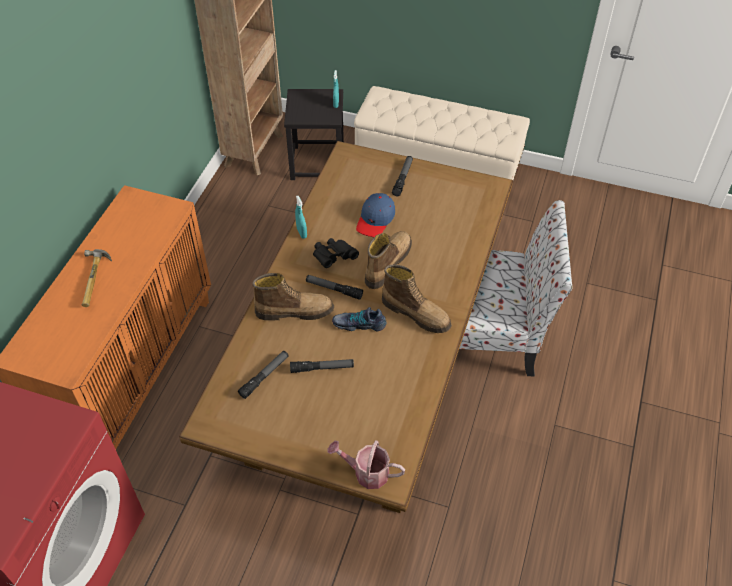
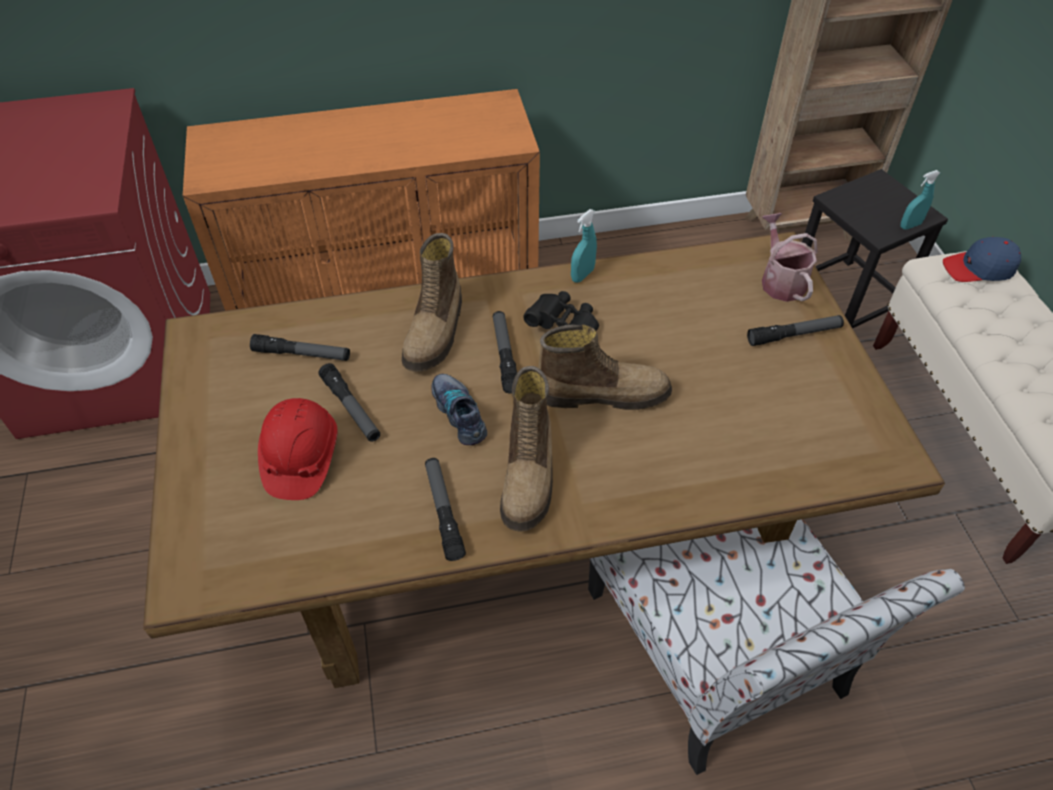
camera: 60 degrees right, 0 degrees up
hammer [82,249,112,307] -> none
boot [252,273,334,321] -> boot turned 45 degrees clockwise [402,233,462,372]
watering can [328,440,405,489] -> watering can moved to [762,213,818,302]
blue cap [356,193,395,237] -> blue cap moved to [943,237,1021,282]
none -> red hard hat [258,398,338,500]
none -> flashlight [425,458,466,561]

